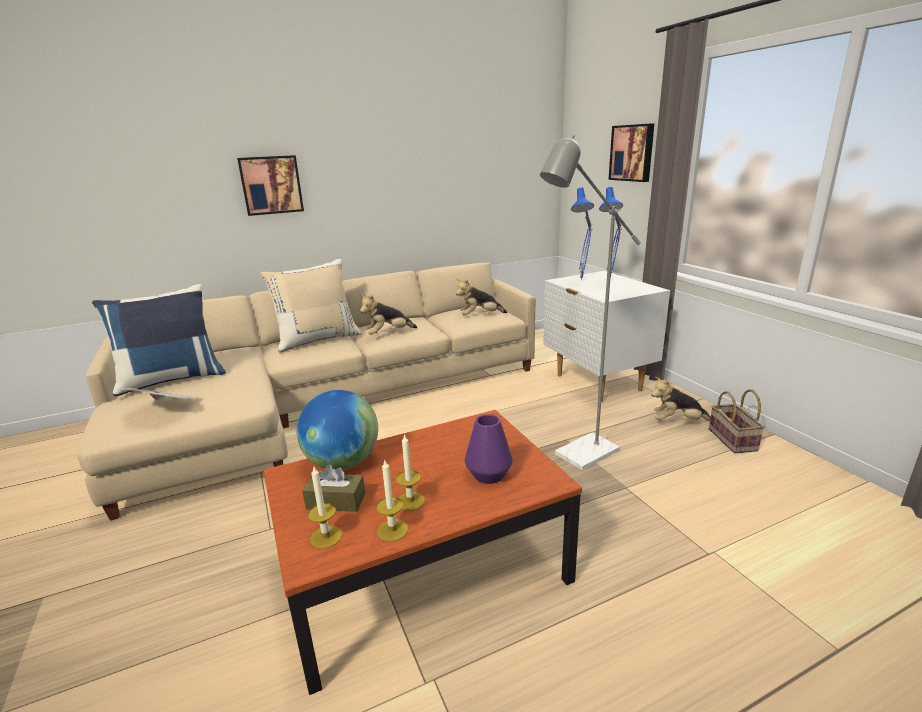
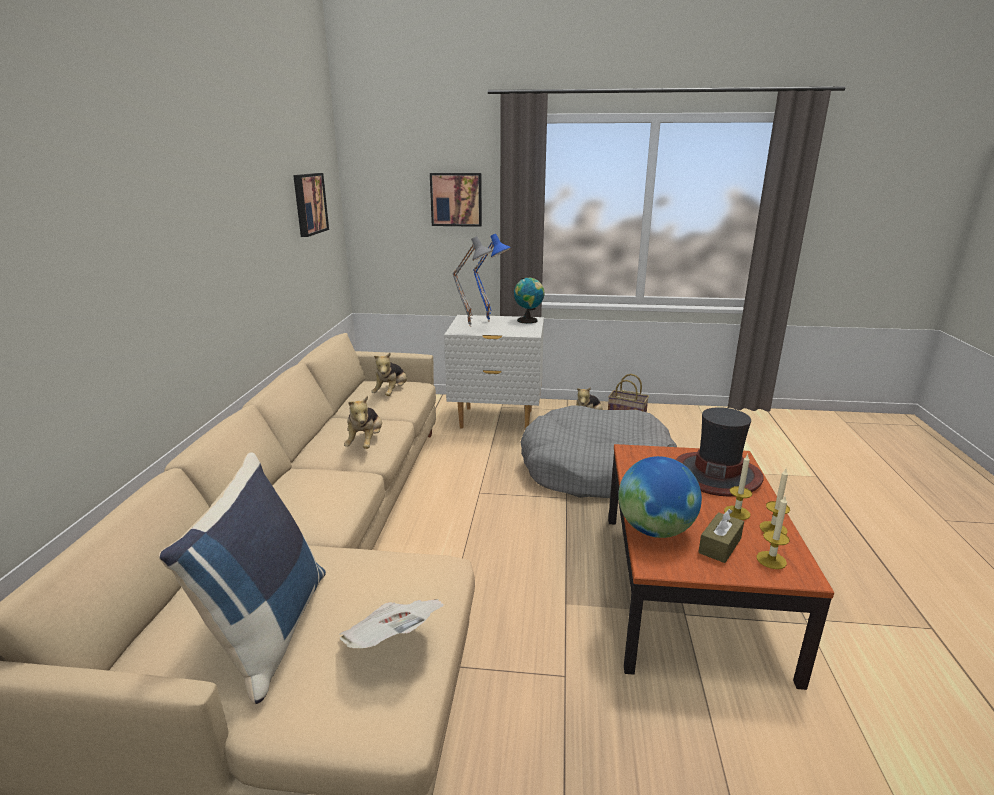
camera: 60 degrees left, 0 degrees up
picture [237,155,304,216] -> picture moved to [293,173,329,237]
beige pillow [260,259,362,353] -> none
purple vase [465,414,513,484] -> hat [676,407,764,497]
grey floor lamp [540,135,641,470] -> grey dog bed [520,405,677,498]
blue table lamp [571,188,594,280] -> grey table lamp [452,236,493,327]
none -> globe [514,277,544,324]

